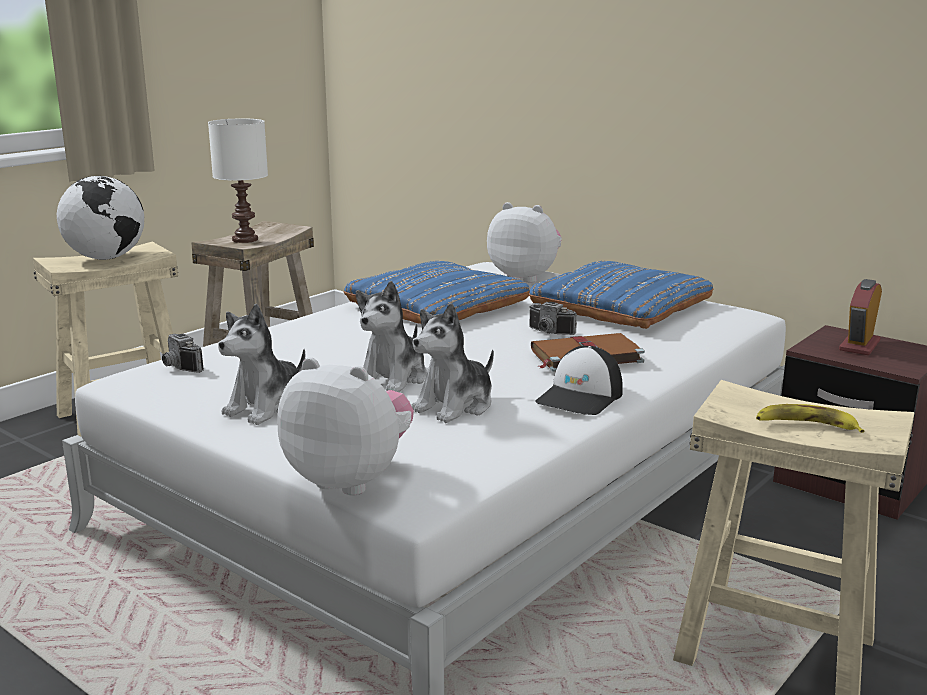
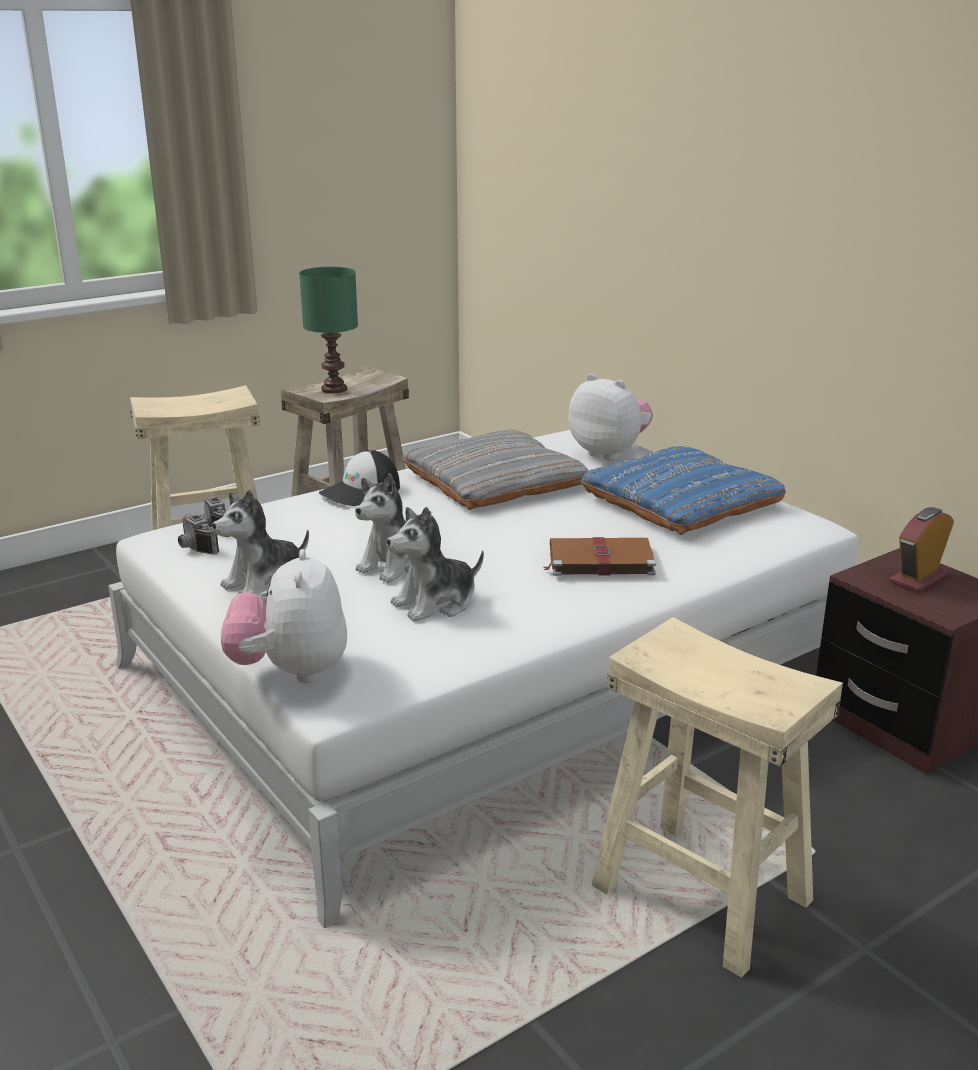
camera: 15 degrees right, 5 degrees up
globe [57,176,144,260] -> none
white table lamp [208,118,268,243] -> green table lamp [299,267,358,393]
plush toy [277,357,414,496] -> plush toy turned 135 degrees counterclockwise [221,549,347,683]
blue pillow [343,261,530,324] -> grey pillow [402,430,588,510]
camera [529,302,577,335] -> camera moved to [178,514,219,554]
cap [535,346,623,415] -> cap moved to [319,450,400,506]
banana [756,404,864,433] -> none

